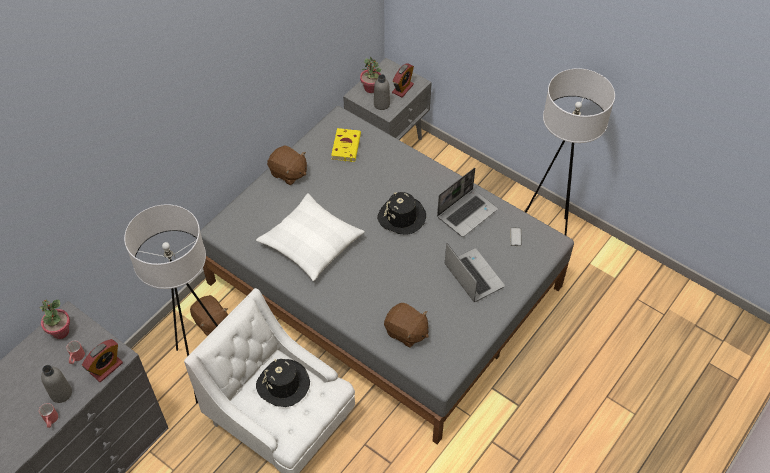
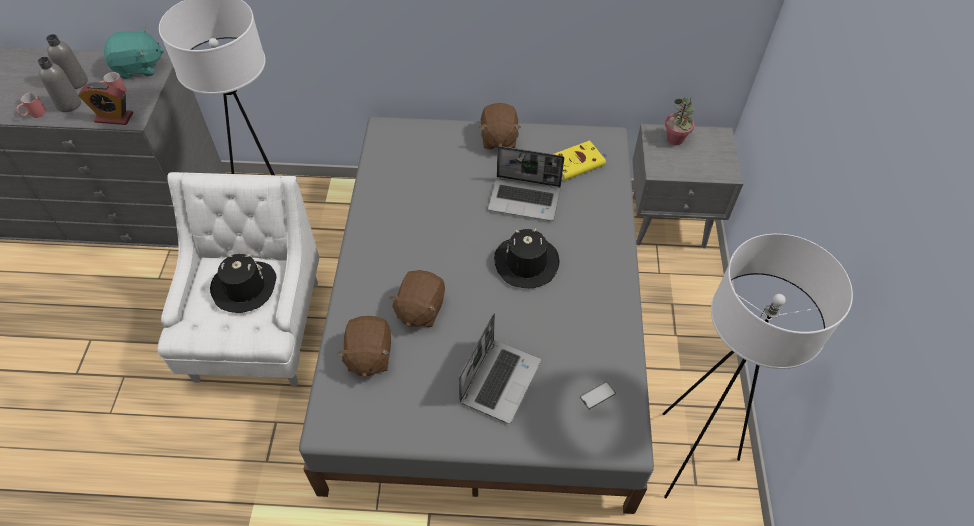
camera: 55 degrees right, 0 degrees up
potted plant [40,299,70,339] -> turquoise plush toy [104,27,164,79]
brown plush toy [190,295,228,336] -> brown plush toy moved to [389,270,445,327]
white pillow [256,193,365,281] -> none
grey bottle [374,74,390,110] -> grey bottle moved to [46,34,88,89]
alarm clock [392,63,414,97] -> none
laptop [437,168,498,237] -> laptop moved to [488,146,564,221]

